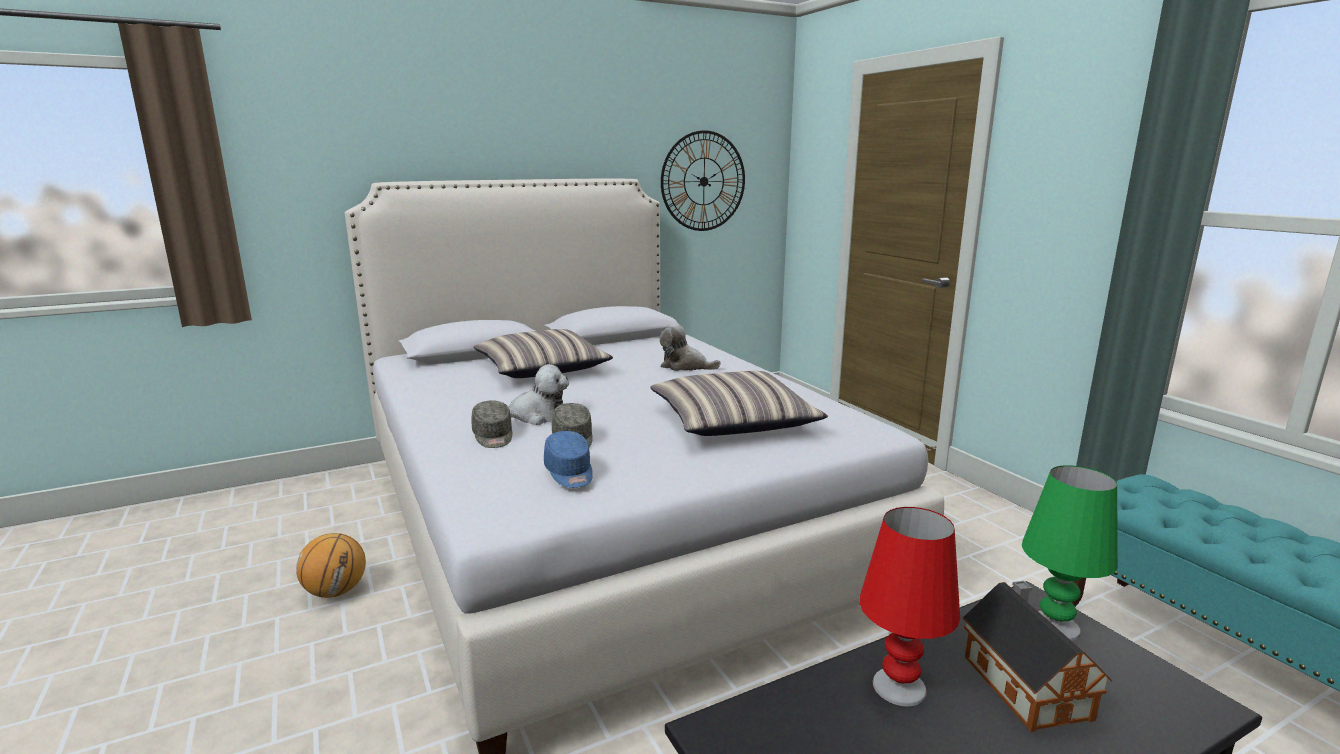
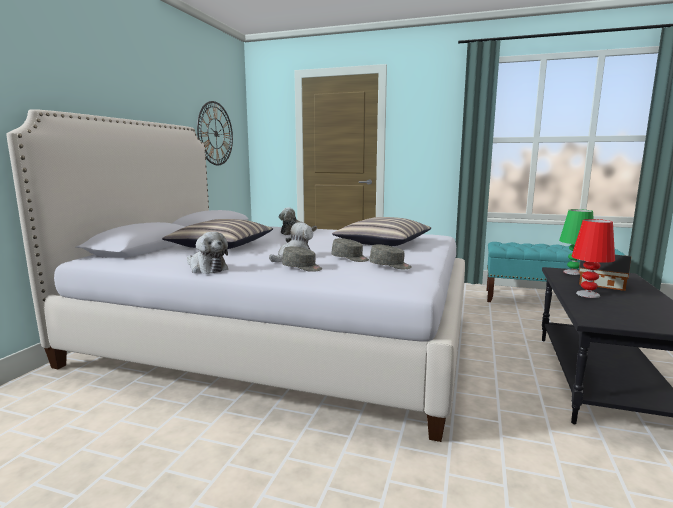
camera: 45 degrees left, 5 degrees down
basketball [296,533,366,598] -> none
blue cap [544,431,593,488] -> grey cap [369,244,412,269]
none -> plush toy [187,232,228,274]

